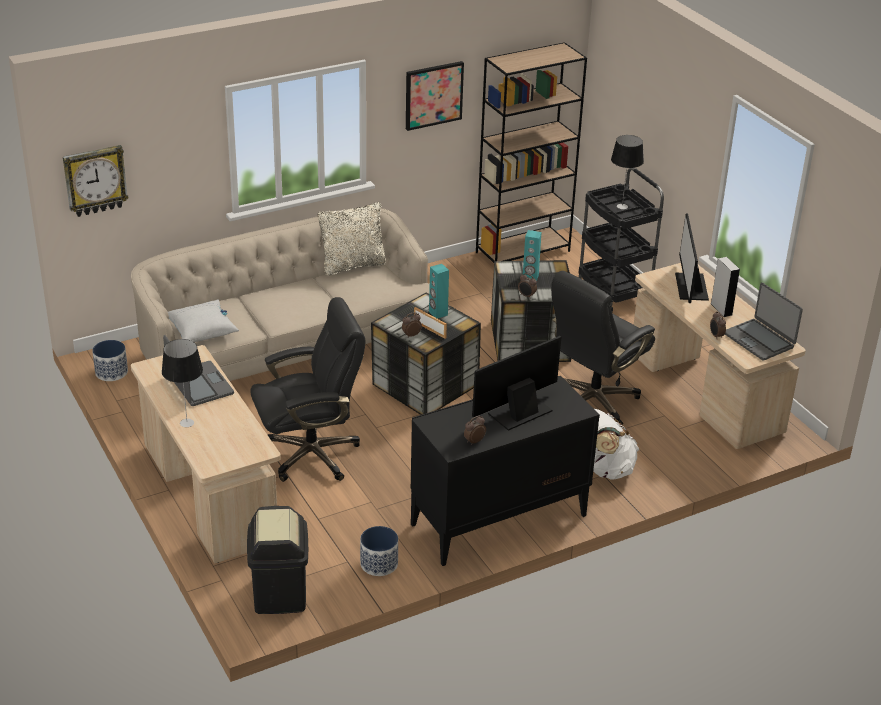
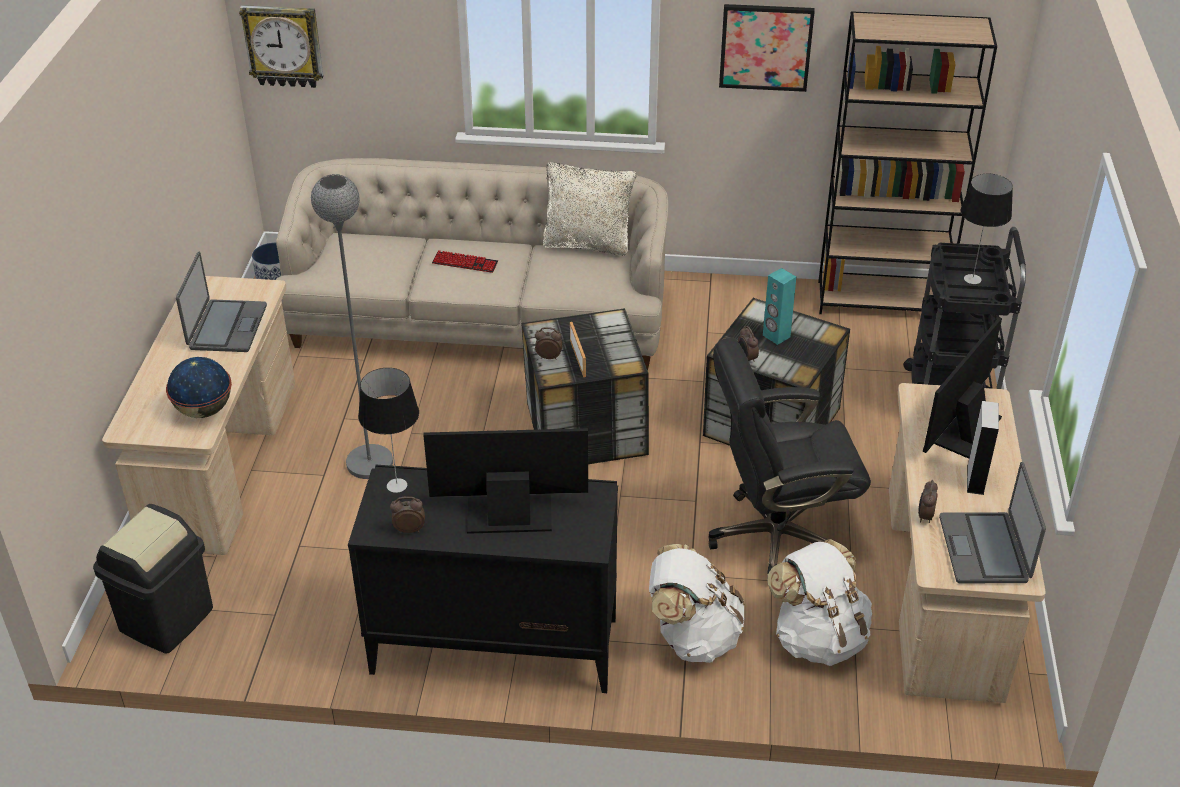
camera: 35 degrees right, 5 degrees up
table lamp [162,339,203,427] -> table lamp moved to [358,368,419,493]
grey pillow [168,299,239,342] -> none
black office chair [250,297,365,482] -> grey floor lamp [311,174,393,479]
planter [360,526,398,576] -> none
turquoise speaker [429,264,449,319] -> none
none -> globe [166,357,232,418]
none -> keyboard [432,250,498,273]
none -> white backpack [767,539,872,666]

